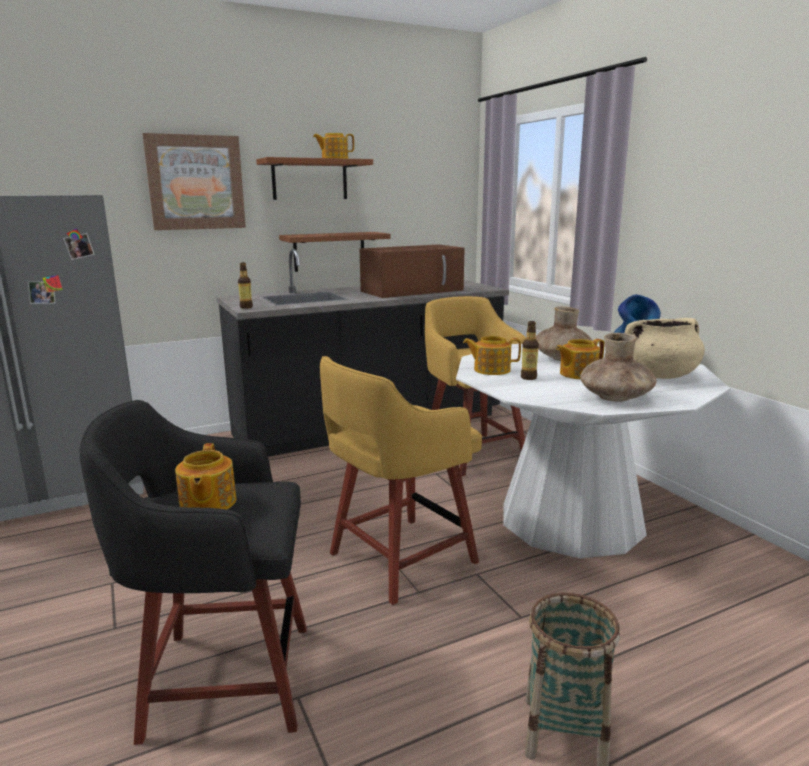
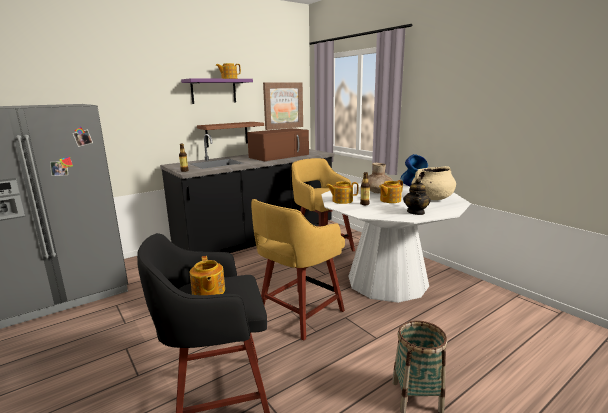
camera: 10 degrees left, 0 degrees up
picture [142,133,246,230] -> picture moved to [263,82,303,130]
brown shelf [256,157,373,200] -> purple shelf [181,78,253,104]
brown vase [580,333,656,402] -> teapot [403,178,431,215]

